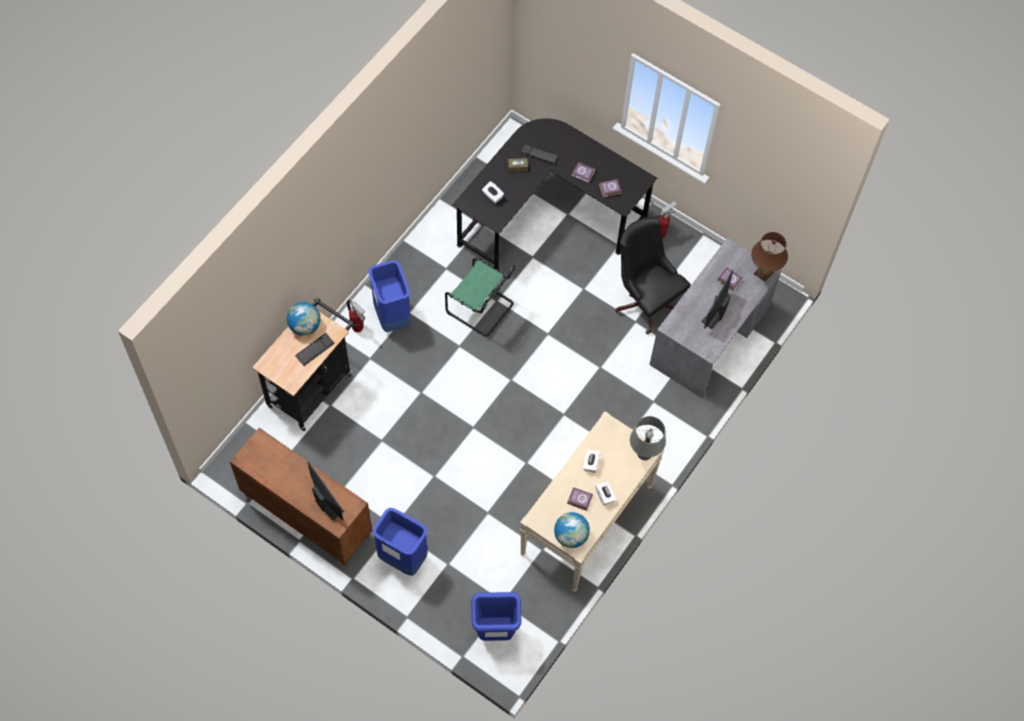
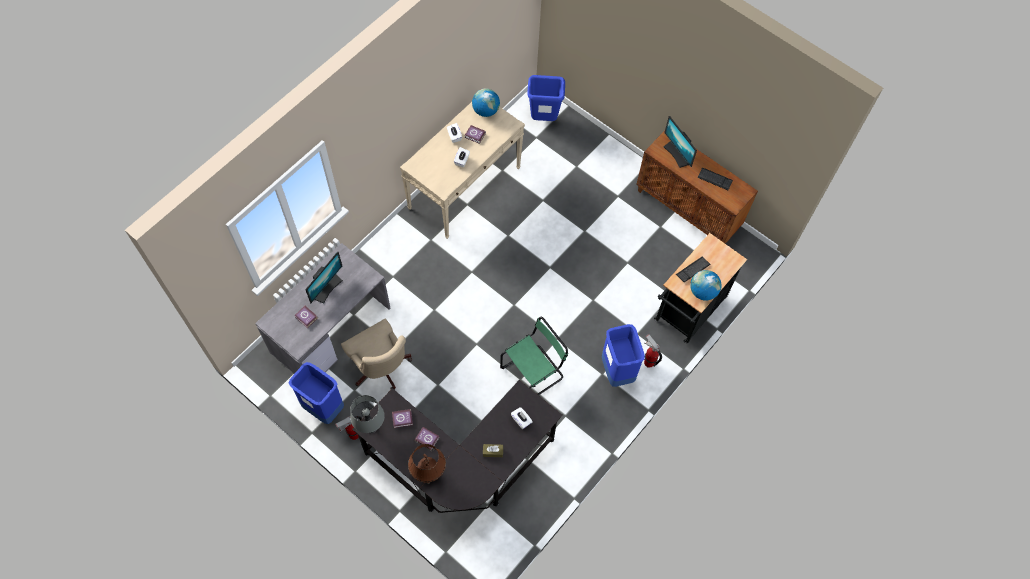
camera: 175 degrees left, 0 degrees up
blue trash can [372,508,427,576] -> blue trash can moved to [289,362,344,424]
green chair [445,258,516,337] -> green chair turned 105 degrees clockwise [500,317,568,395]
keyboard [521,143,559,164] -> keyboard moved to [697,168,733,190]
black office chair [615,217,691,335] -> beige office chair [341,318,412,390]
grey table lamp [630,416,666,460] -> grey table lamp moved to [350,395,385,433]
brown table lamp [751,232,788,282] -> brown table lamp moved to [408,444,446,485]

